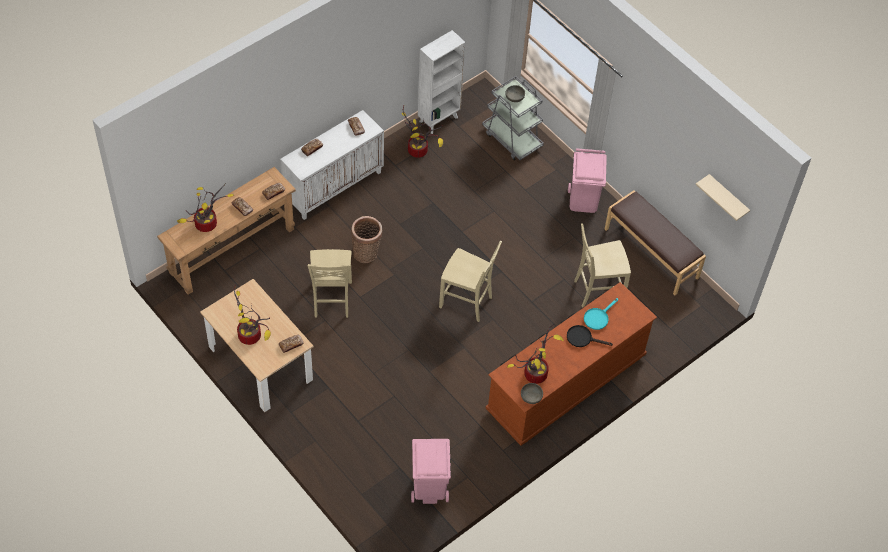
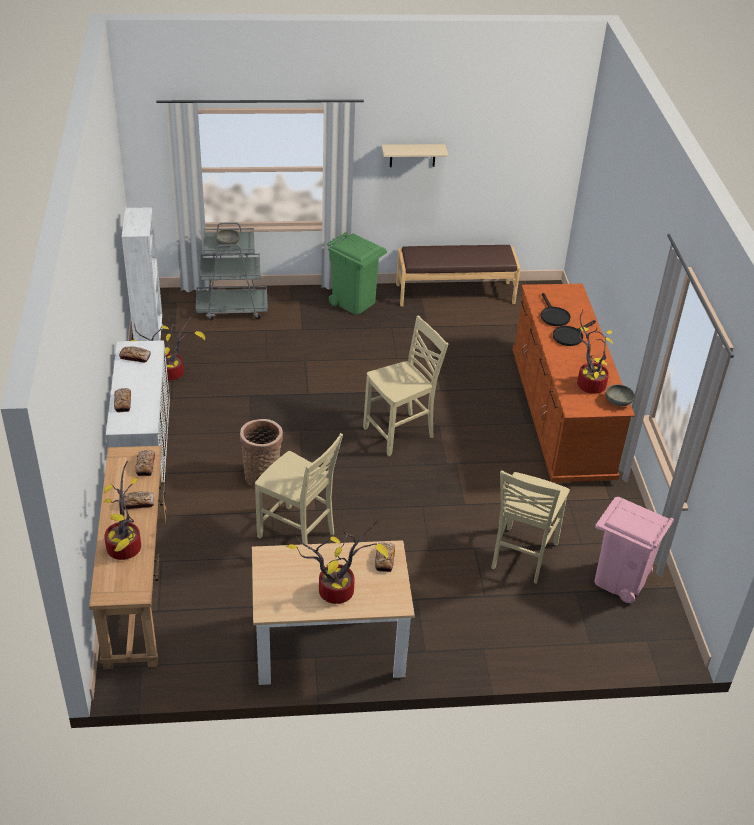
camera: 55 degrees left, 15 degrees down
pink trash can [568,148,607,213] -> green trash can [327,232,387,314]
beige chair [574,223,631,308] -> beige chair moved to [491,470,570,584]
turquoise frying pan [584,298,618,330] -> black frying pan [541,293,571,326]
beige shelf [696,174,750,221] -> beige shelf moved to [381,144,448,167]

